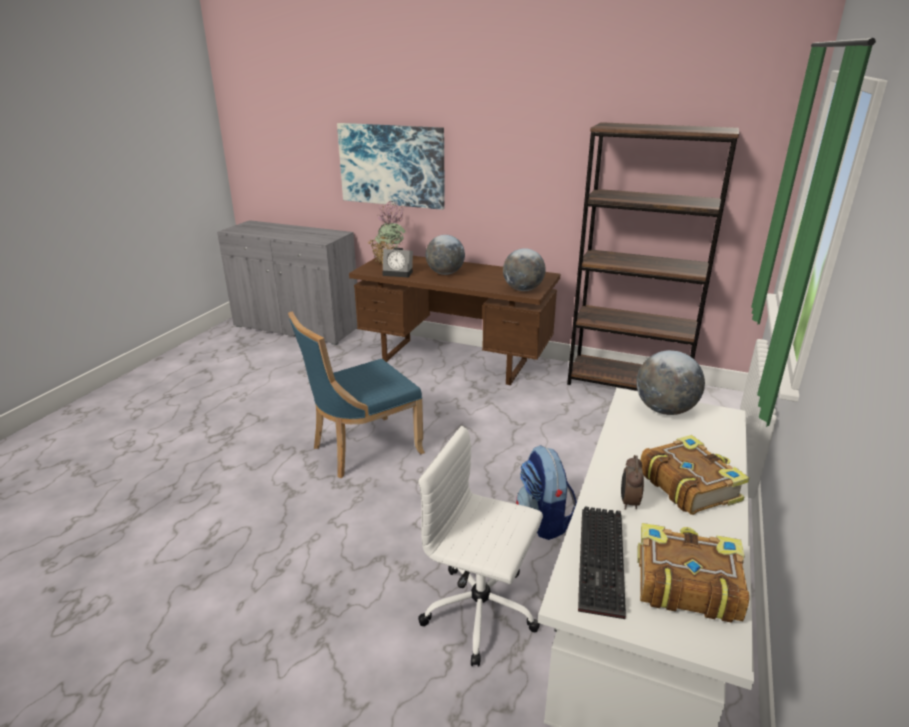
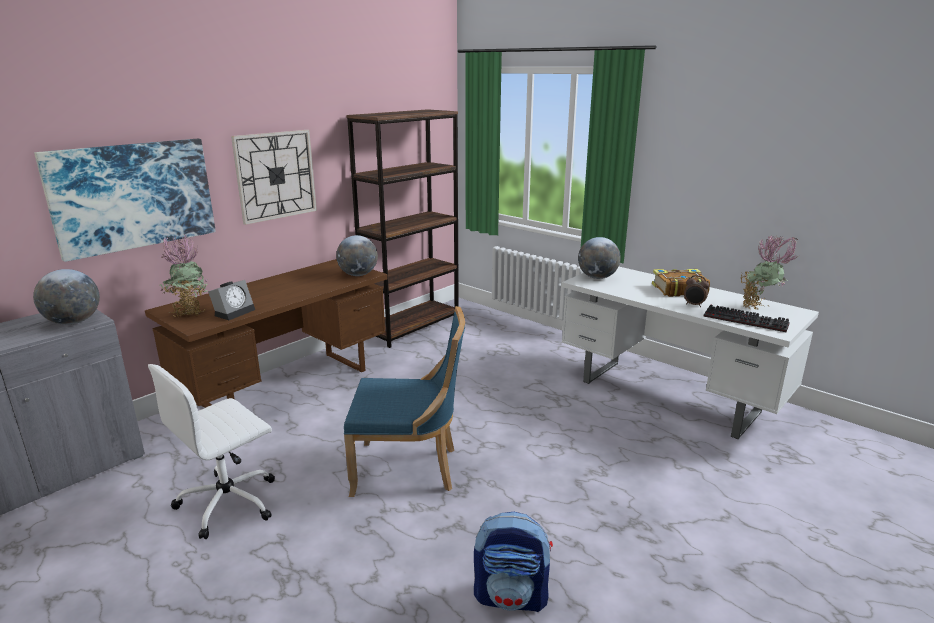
camera: 70 degrees left, 5 degrees down
blue chair [288,311,425,478] -> blue chair turned 75 degrees counterclockwise [344,306,465,497]
white office chair [418,426,543,666] -> white office chair moved to [148,364,275,539]
globe [426,235,465,275] -> globe moved to [33,269,100,325]
backpack [516,445,577,540] -> backpack moved to [474,512,553,612]
book [637,523,749,623] -> potted plant [741,236,799,310]
none -> wall clock [231,130,317,225]

